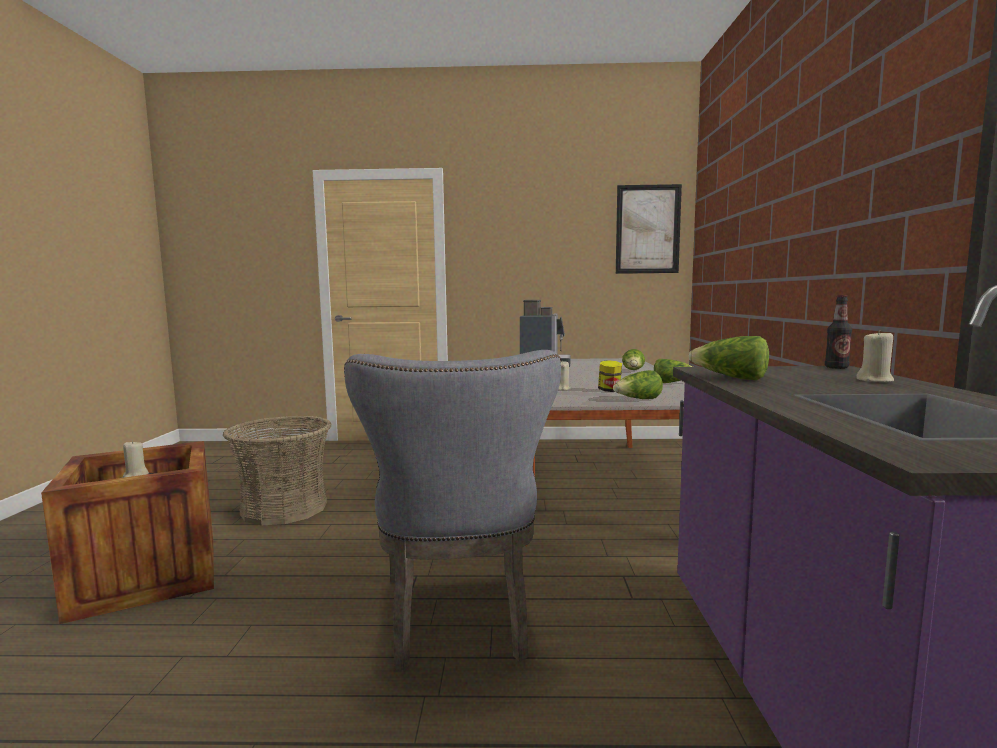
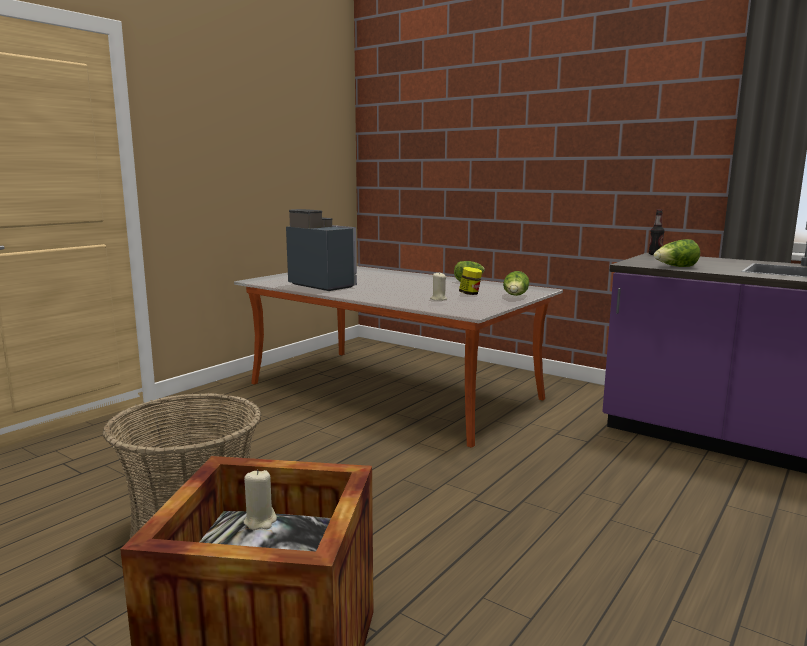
camera: 55 degrees left, 5 degrees up
grey chair [344,350,561,672] -> none
picture [616,184,682,274] -> none
lettuce [622,349,645,370] -> none
beige candle [856,330,894,382] -> none

